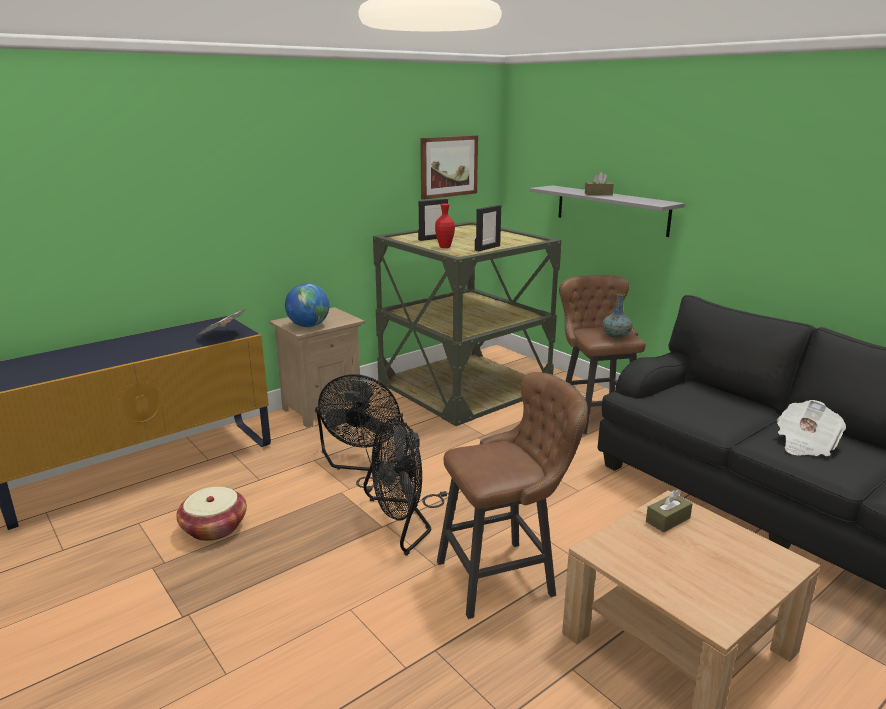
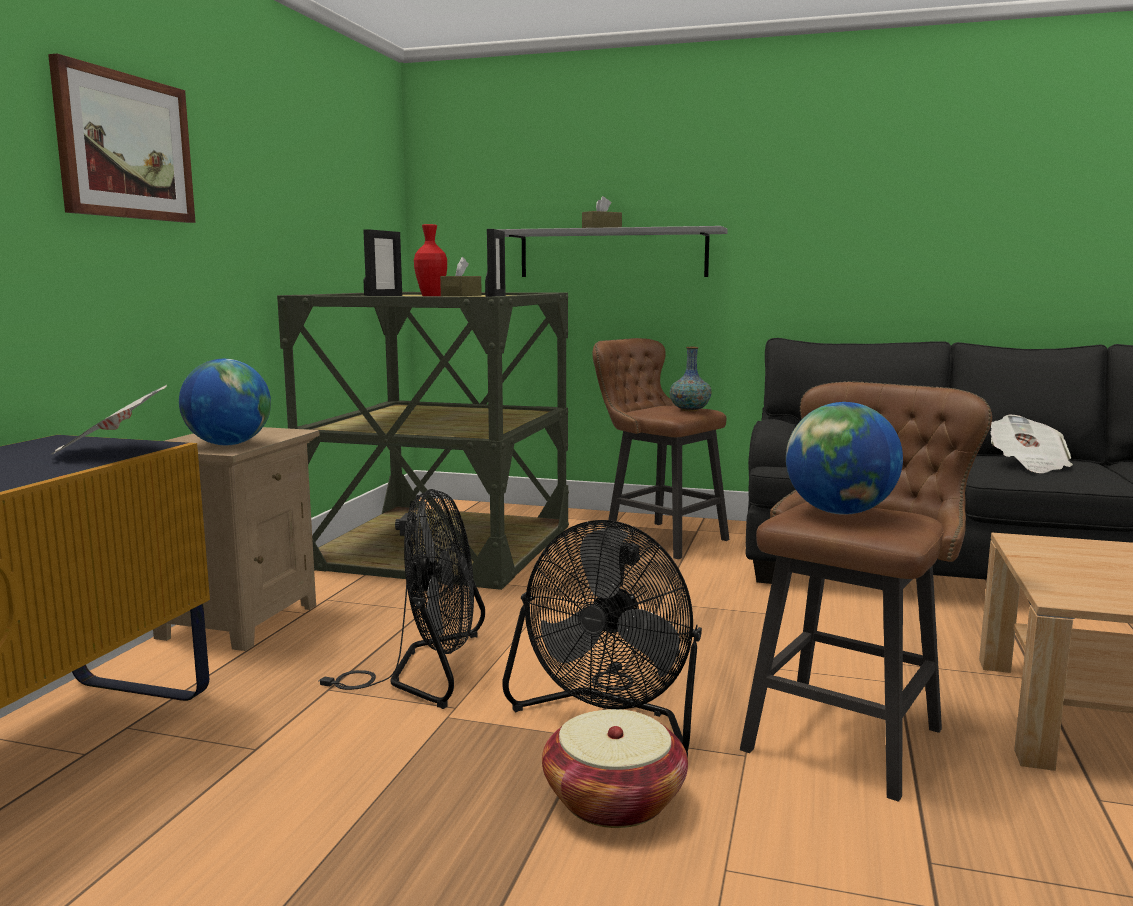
camera: 35 degrees left, 10 degrees down
basket [176,487,247,541] -> basket moved to [542,709,688,828]
black fan [315,374,409,492] -> black fan turned 120 degrees clockwise [318,489,485,709]
picture [420,135,478,200] -> picture moved to [48,53,196,223]
brown tissue box [646,490,693,533] -> brown tissue box moved to [440,257,482,296]
none -> globe [786,402,903,515]

